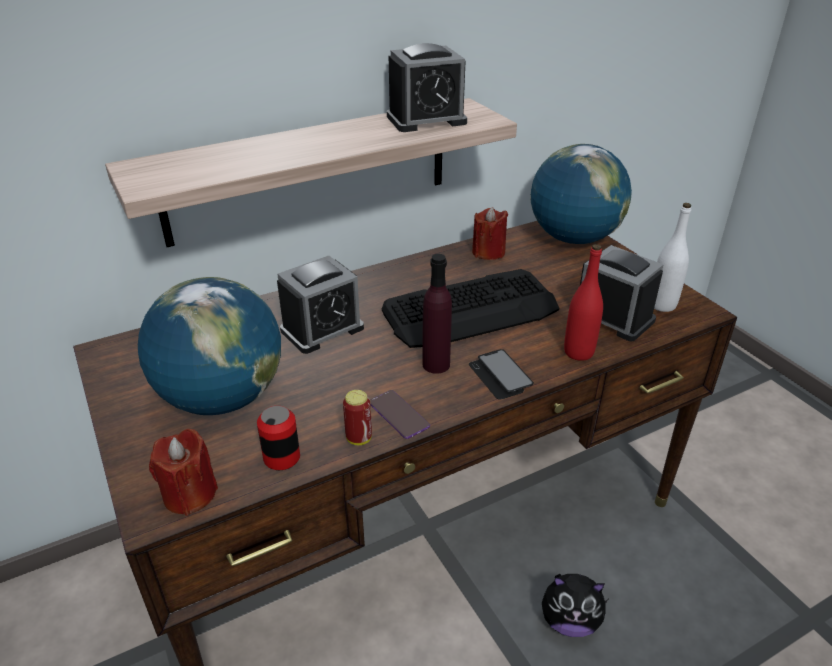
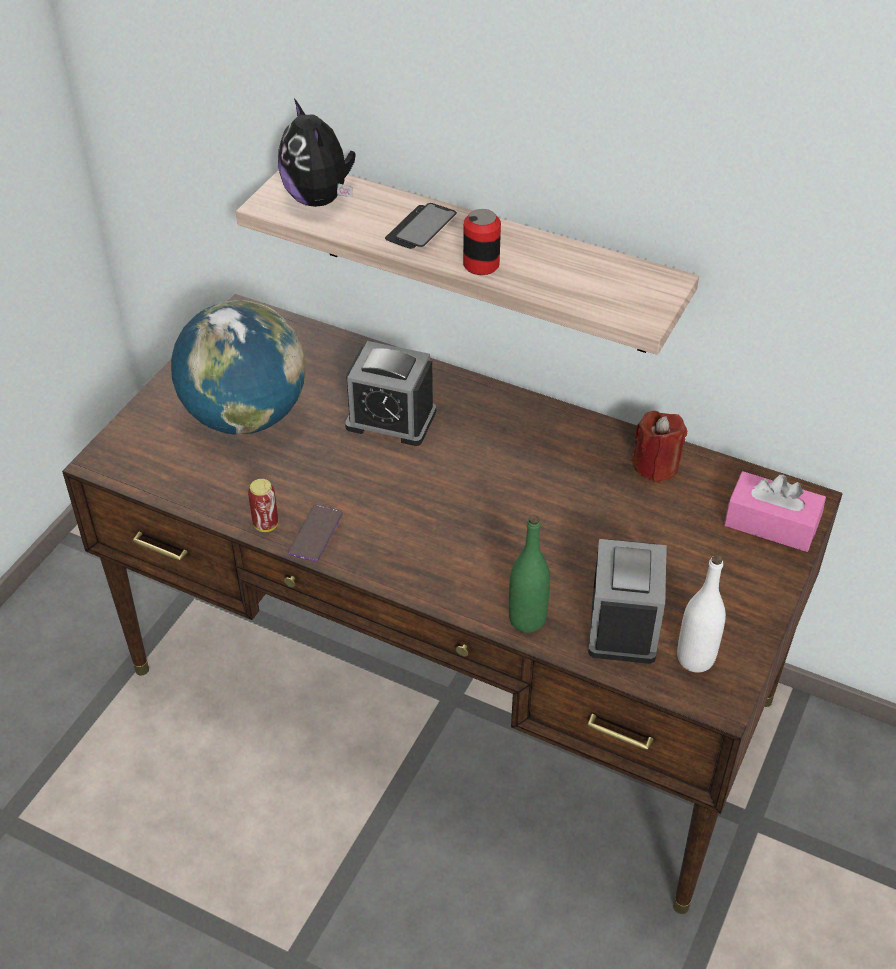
camera: 55 degrees right, 10 degrees up
red candle [149,429,218,516] -> none
can [257,406,300,470] -> can moved to [463,209,501,275]
keyboard [382,269,559,348] -> none
alarm clock [387,43,467,132] -> none
purple bottle [422,254,452,374] -> none
phone [469,349,534,400] -> phone moved to [385,203,457,249]
globe [530,144,632,244] -> pink tissue box [724,471,826,552]
plush toy [542,574,608,637] -> plush toy moved to [278,99,356,207]
red bottle [564,244,603,361] -> green bottle [509,515,550,633]

